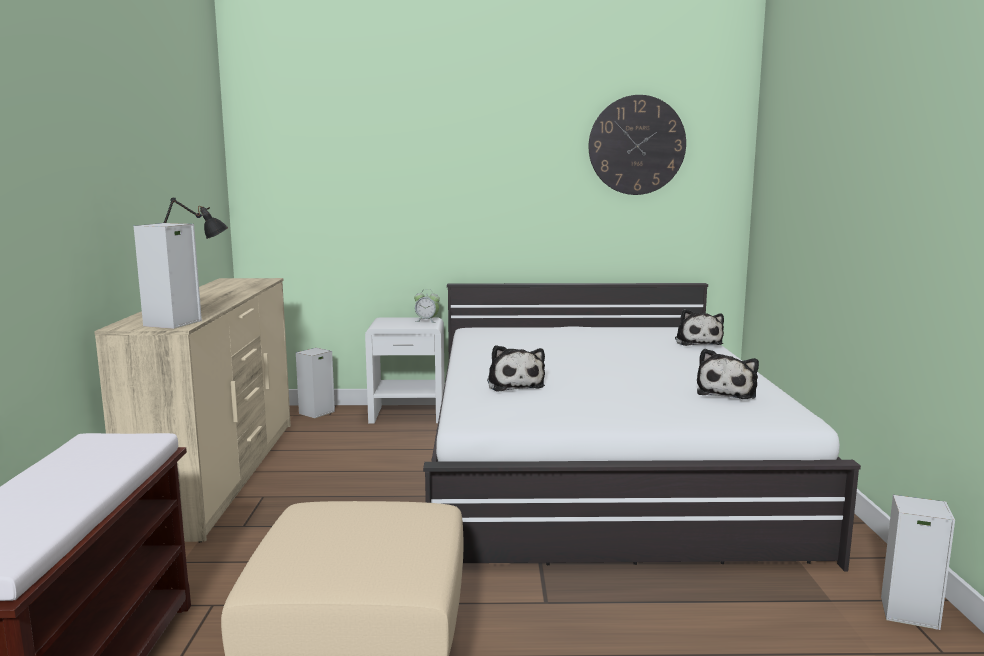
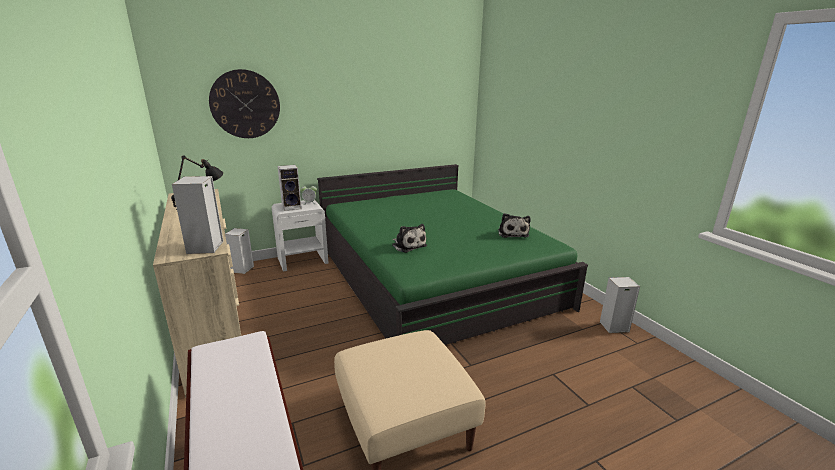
camera: 25 degrees left, 10 degrees up
white bed [423,283,861,572] -> green bed [317,164,588,345]
wall clock [589,95,686,195] -> wall clock moved to [209,69,280,138]
plush toy [675,309,724,346] -> none
none -> speaker [277,165,302,211]

